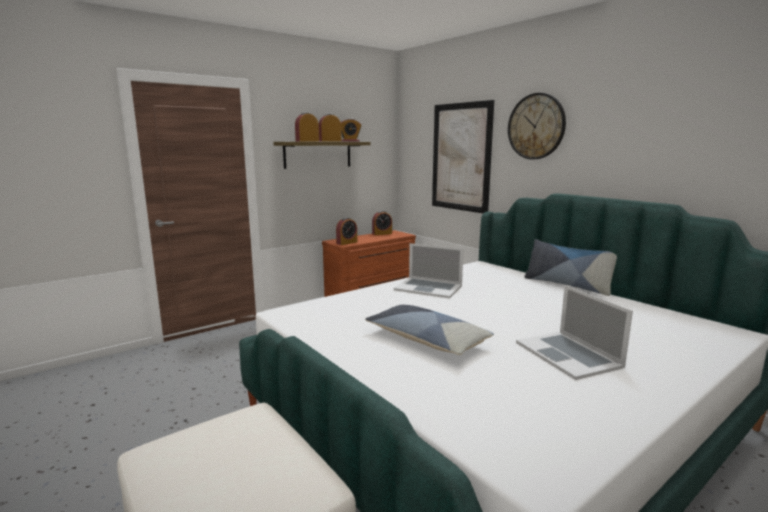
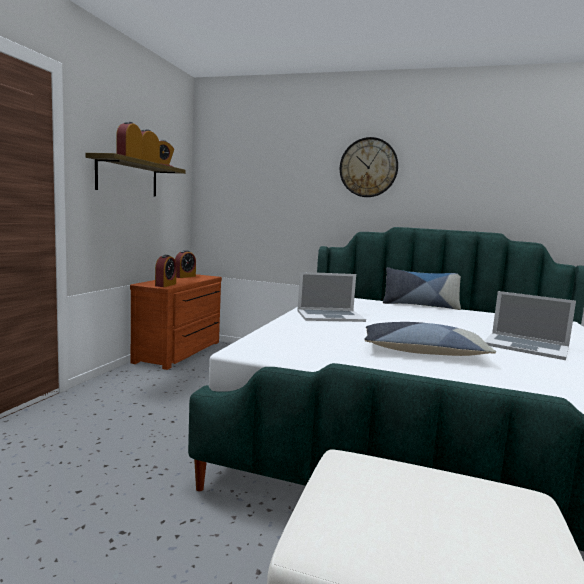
camera: 35 degrees left, 5 degrees down
picture [432,100,494,213] -> none

